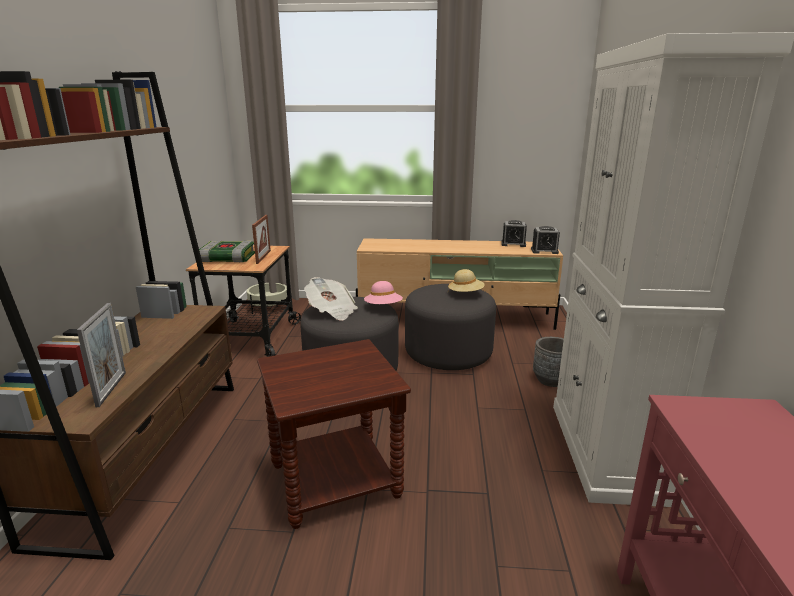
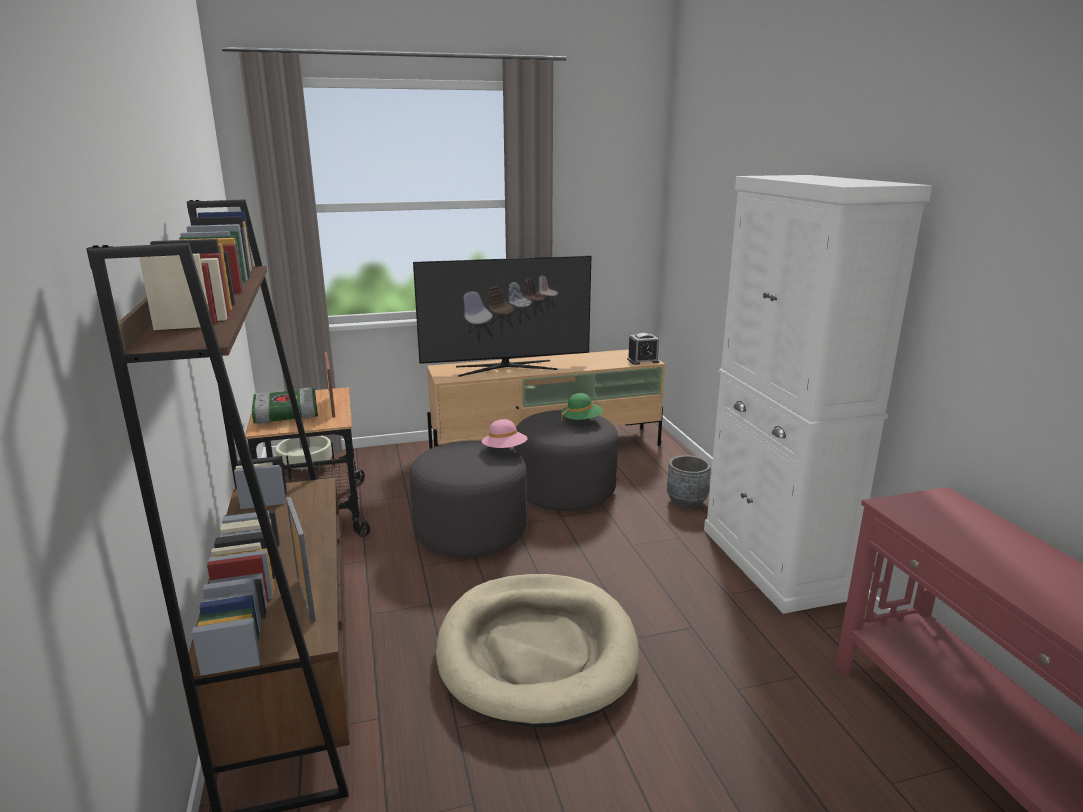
camera: 20 degrees left, 0 degrees up
brown side table [257,339,411,529] -> beige dog bed [436,574,639,727]
newspaper [304,277,358,321] -> none
beige hat [448,269,485,292] -> green hat [561,393,603,421]
alarm clock [501,220,527,247] -> none
none -> television [413,256,591,377]

